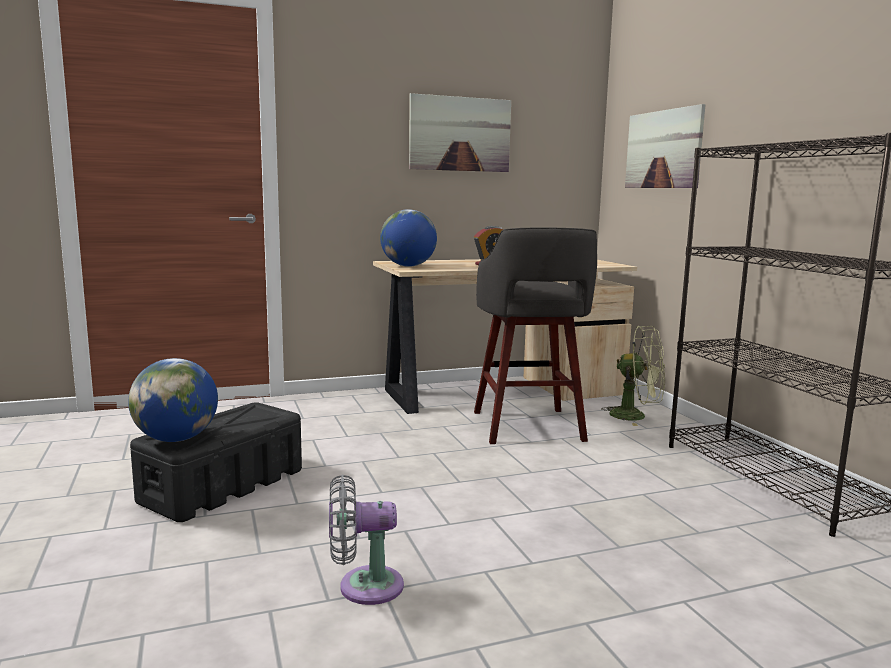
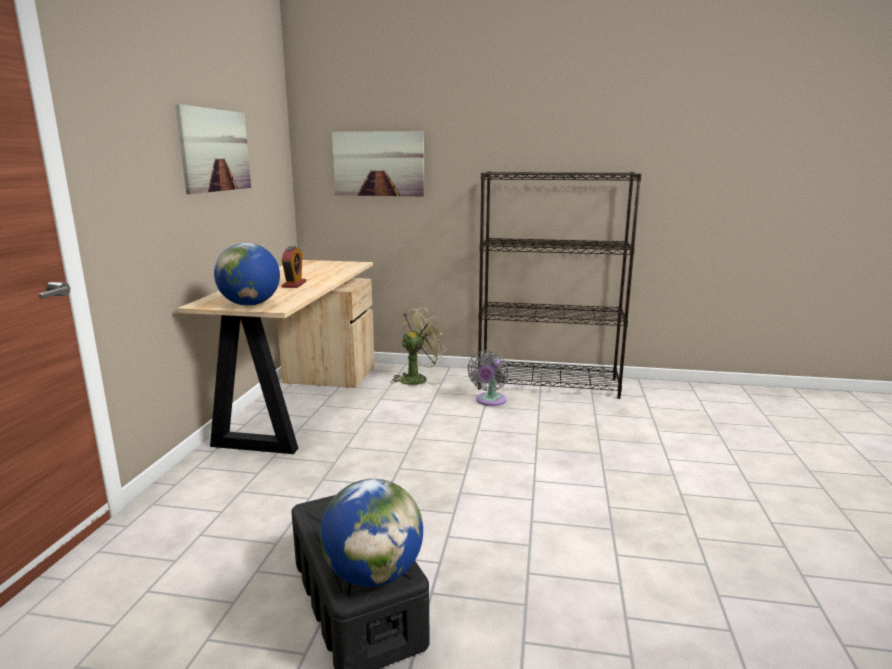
camera: 60 degrees left, 5 degrees up
grey fan [329,475,404,605] -> grey fan moved to [468,351,509,406]
grey stool [474,228,597,444] -> none

